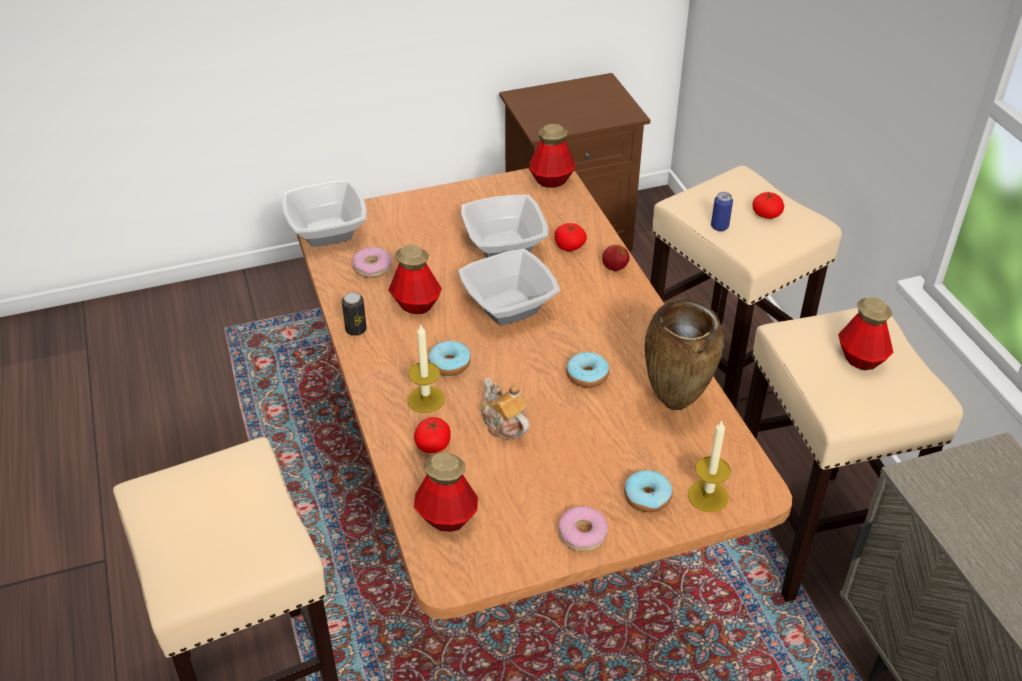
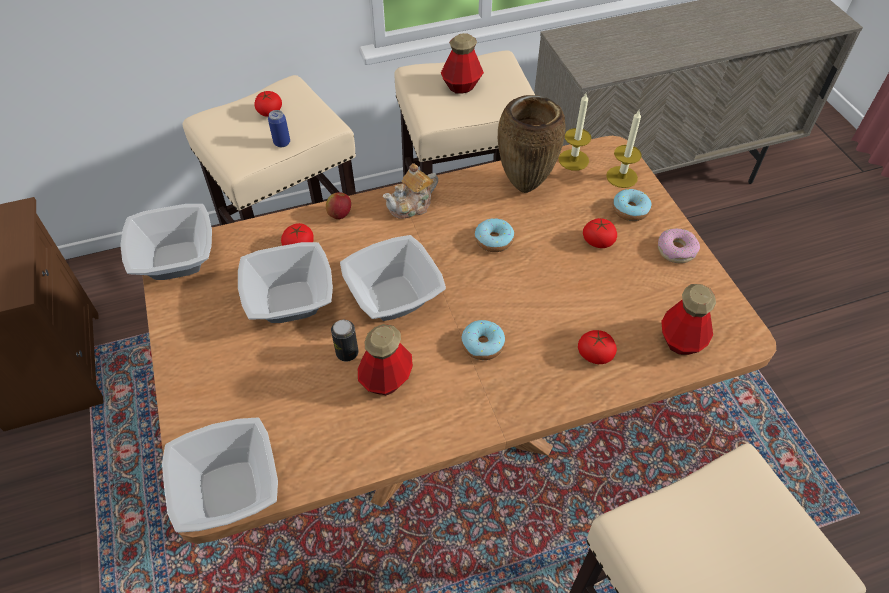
camera: 90 degrees left, 10 degrees up
can [342,292,367,336] -> can moved to [331,320,359,362]
donut [353,247,392,278] -> none
candle [407,325,445,413] -> candle moved to [559,93,591,171]
teapot [481,378,529,440] -> teapot moved to [383,163,438,219]
bottle [529,124,575,188] -> bowl [120,204,212,280]
none -> tomato [583,218,617,248]

